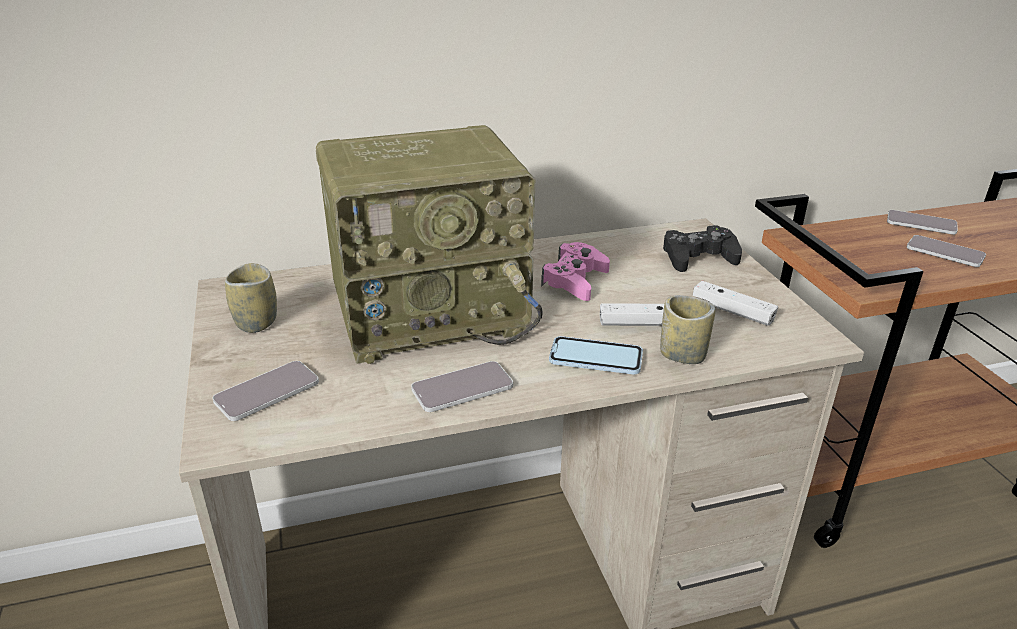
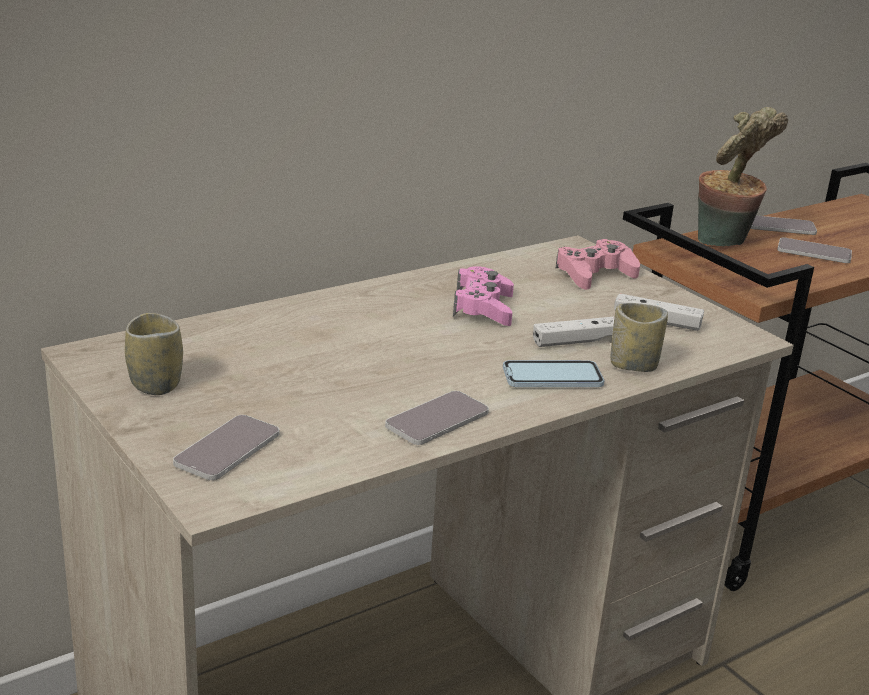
camera: 20 degrees left, 5 degrees down
radio [316,125,543,364] -> none
black game controller [663,225,742,272] -> pink game controller [555,239,640,290]
none -> potted plant [698,107,788,246]

